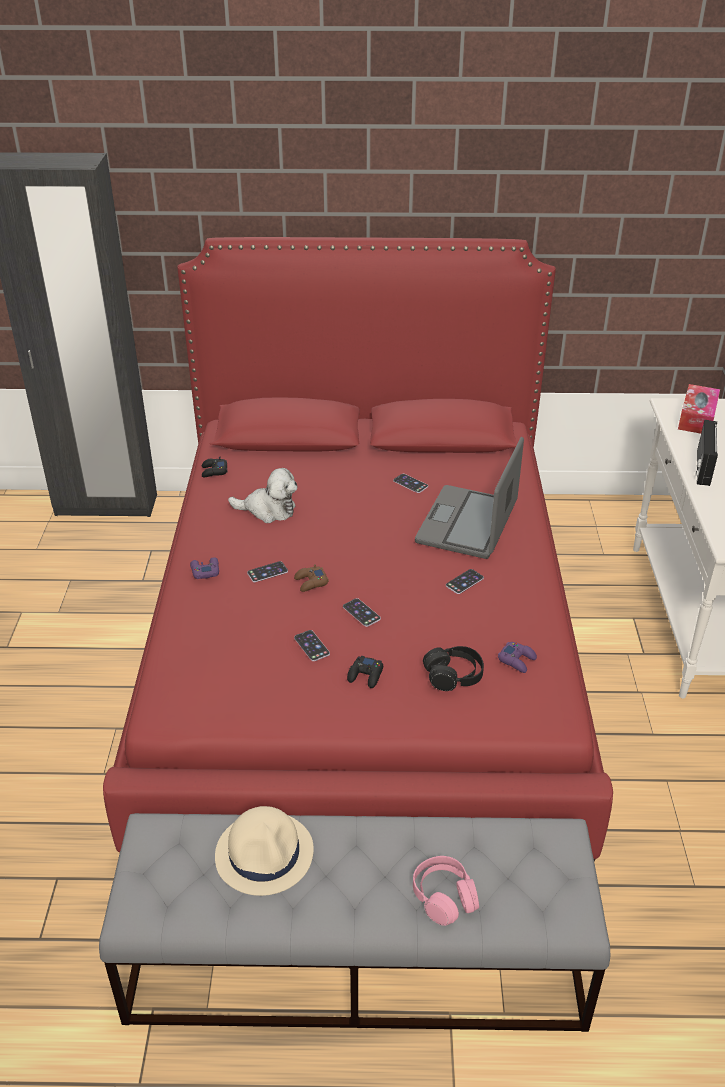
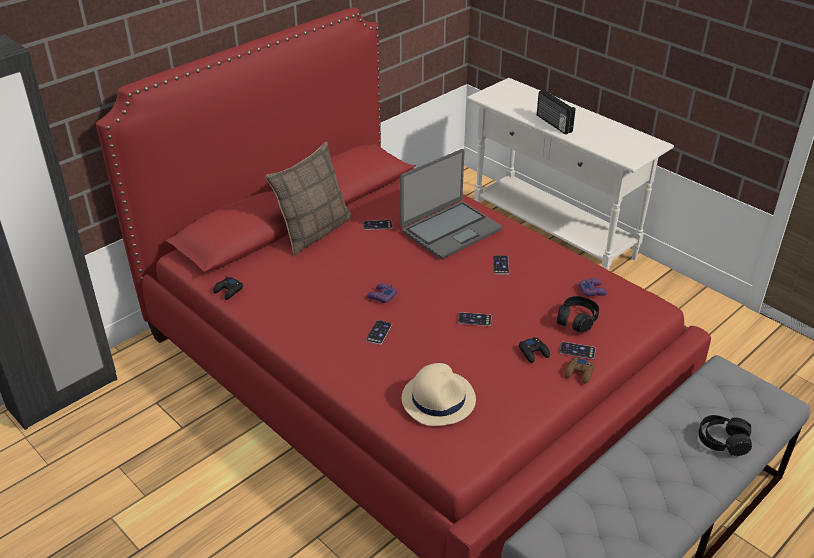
camera: 45 degrees left, 0 degrees up
purple game controller [190,557,219,579] -> purple game controller moved to [367,283,397,303]
beige hat [215,806,314,896] -> beige hat moved to [402,363,476,426]
plush toy [228,468,297,523] -> none
brown game controller [294,564,329,592] -> brown game controller moved to [565,357,594,384]
phone [294,630,330,661] -> phone moved to [559,342,596,359]
pink headphones [413,856,479,926] -> black headphones [699,415,752,456]
laptop [415,437,524,559] -> laptop turned 105 degrees counterclockwise [400,149,502,259]
tissue box [678,384,720,434] -> none
none -> pillow [265,142,353,255]

